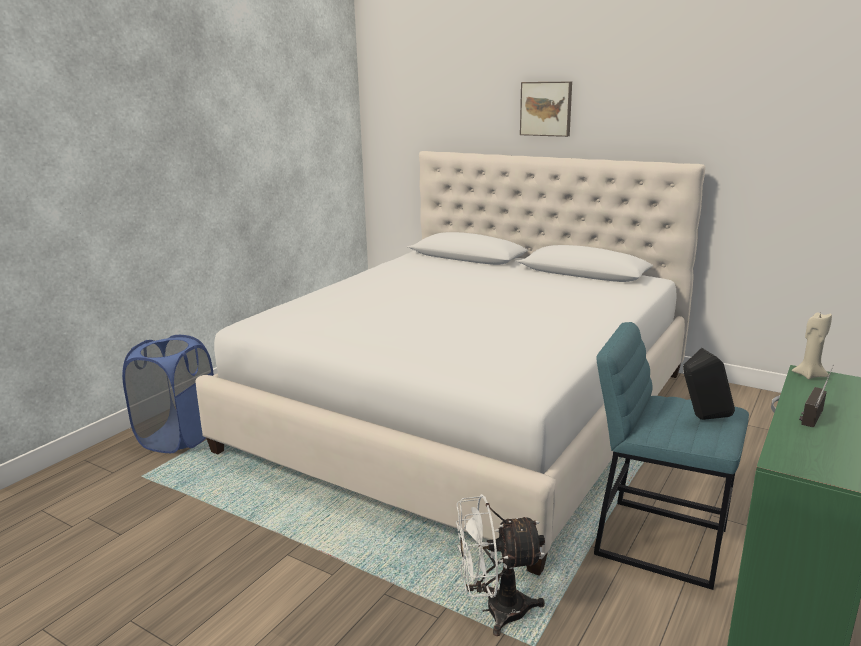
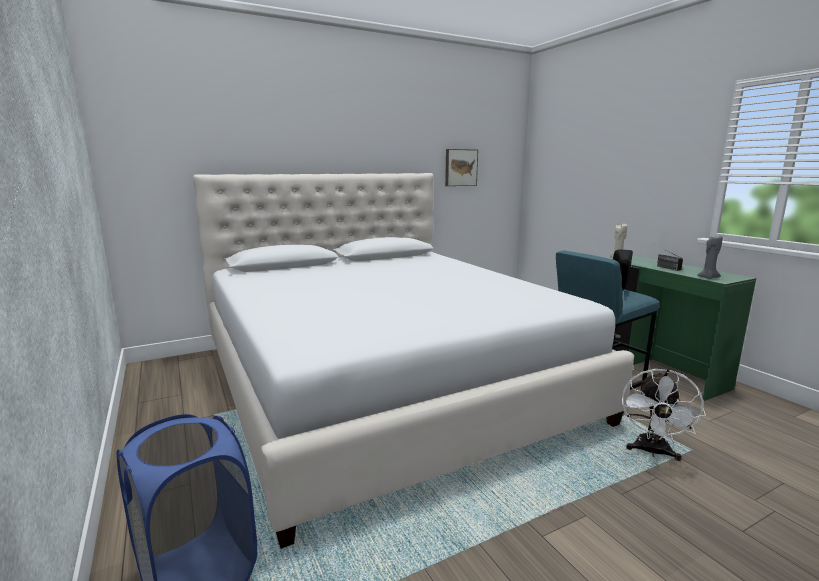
camera: 60 degrees left, 5 degrees down
picture [520,82,572,137] -> picture moved to [445,149,478,186]
none -> grey candle [697,236,723,279]

